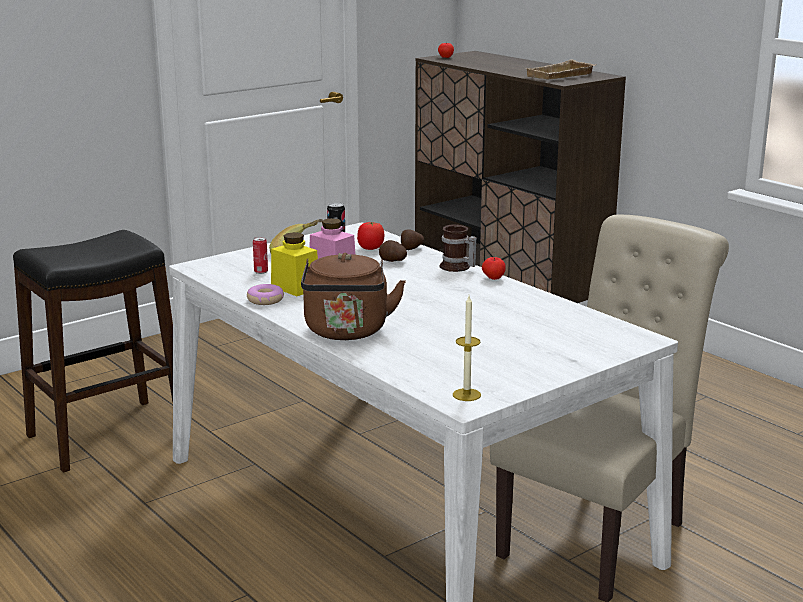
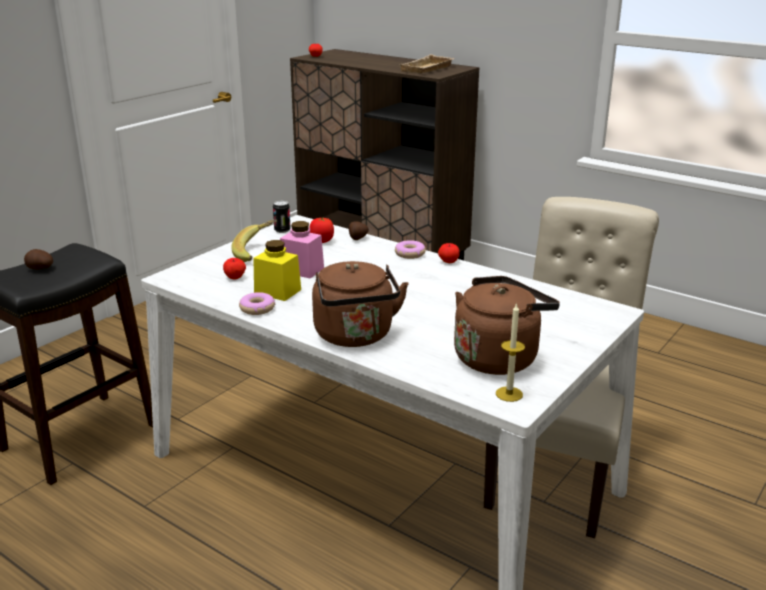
camera: 15 degrees left, 5 degrees up
can [253,237,268,274] -> apple [223,258,246,279]
potato [379,240,407,262] -> potato moved to [24,249,53,269]
mug [440,225,477,272] -> donut [395,240,426,259]
none -> brown kettle [454,276,560,375]

